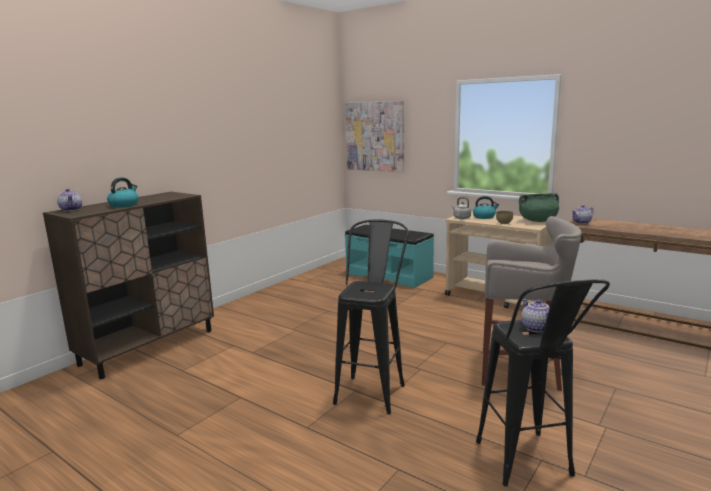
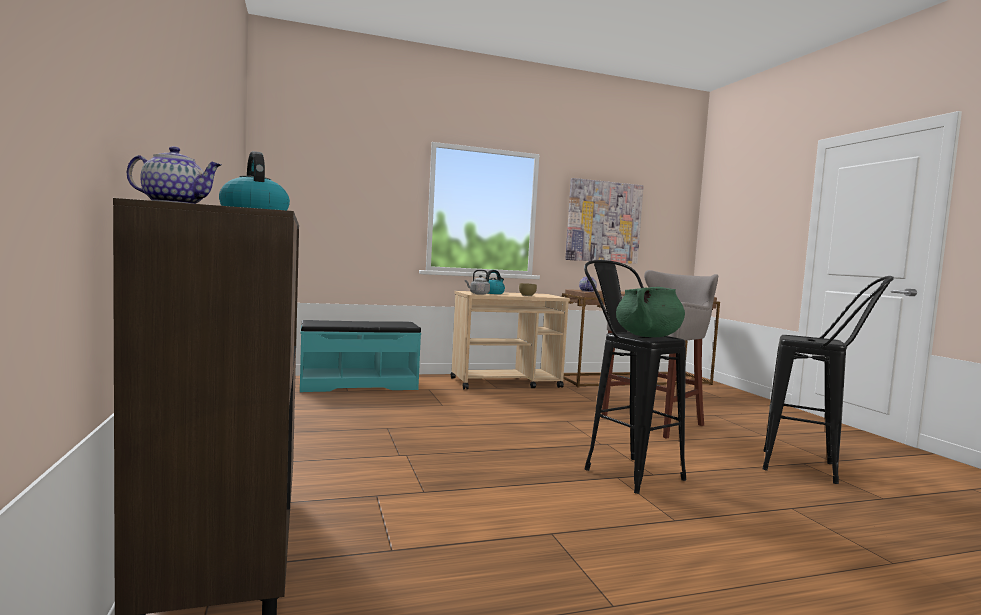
camera: 55 degrees left, 10 degrees down
picture [345,101,404,172] -> picture moved to [565,178,644,264]
green cooking pot [519,193,559,222] -> green cooking pot moved to [616,287,685,337]
teapot [521,299,549,333] -> none

